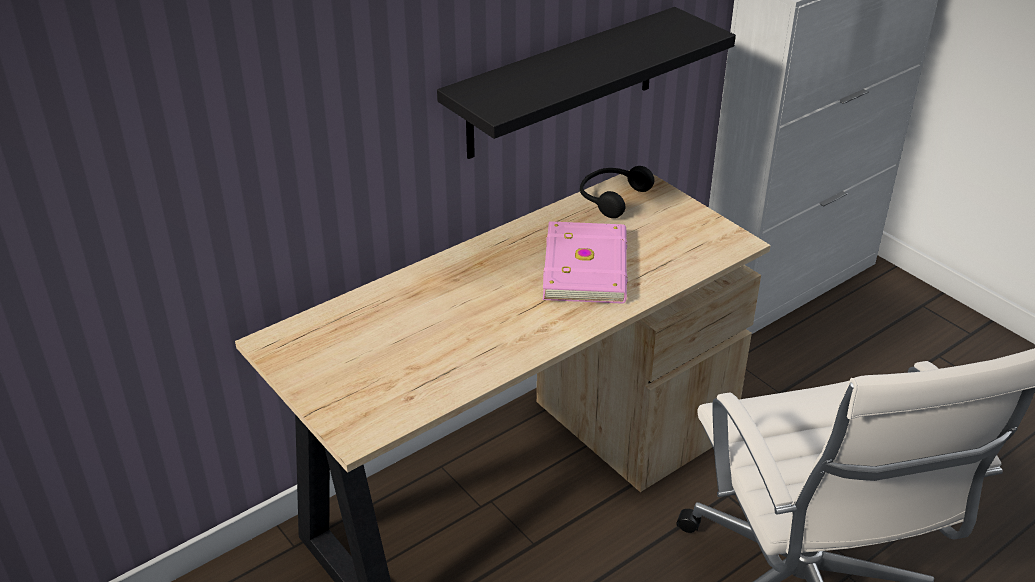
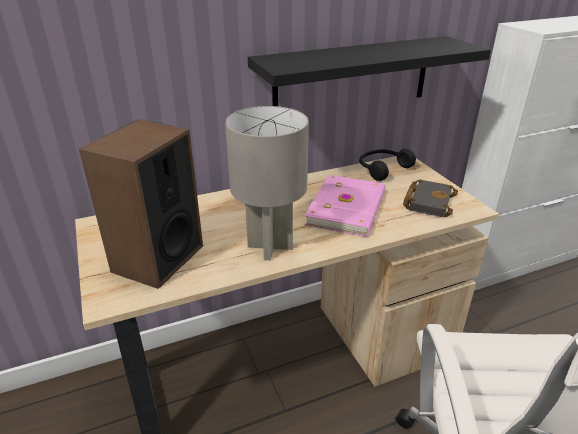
camera: 15 degrees right, 5 degrees down
none -> speaker [79,119,203,289]
none -> grey table lamp [225,106,309,260]
none -> black book [403,179,458,217]

